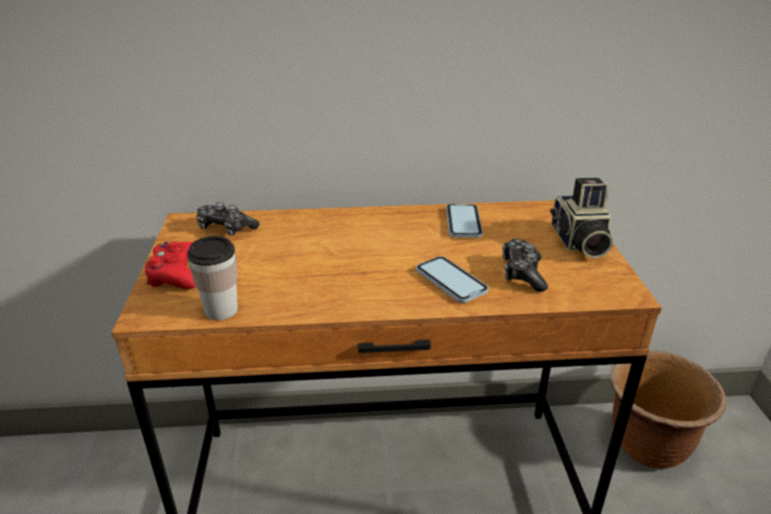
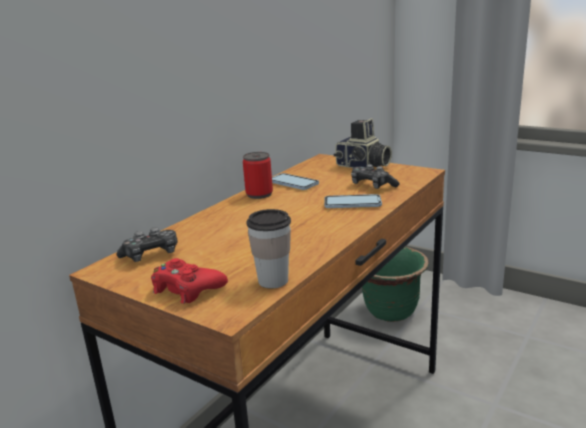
camera: 50 degrees left, 10 degrees down
brown planter [610,351,727,469] -> green planter [362,247,429,322]
none -> can [243,152,273,199]

